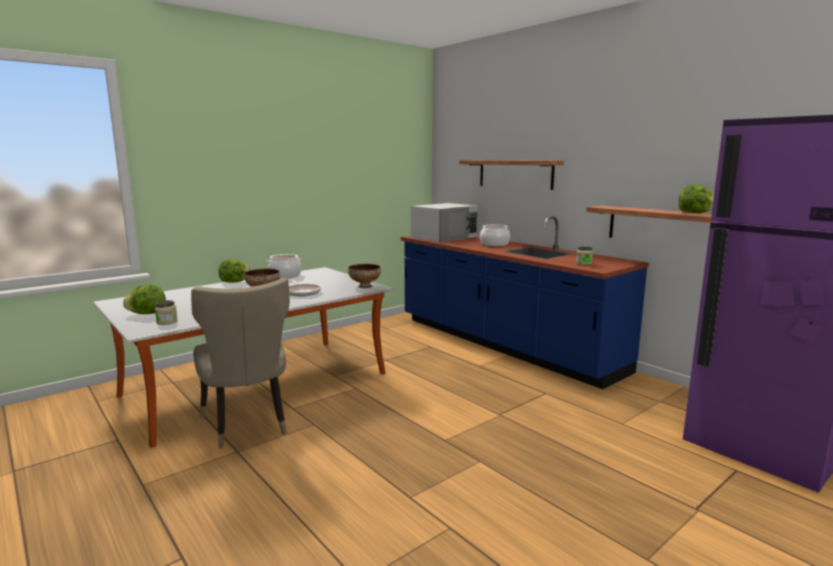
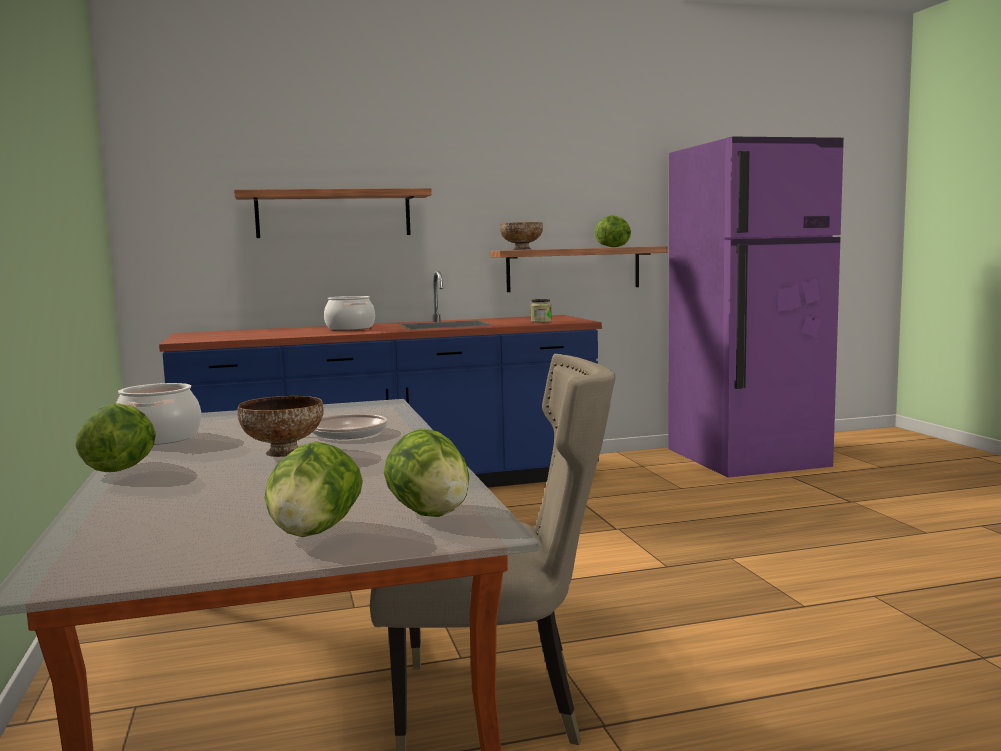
camera: 65 degrees left, 5 degrees down
jar [155,300,178,325] -> lettuce [384,429,469,517]
bowl [348,264,381,288] -> bowl moved to [500,222,543,250]
white microwave [411,203,478,242] -> none

